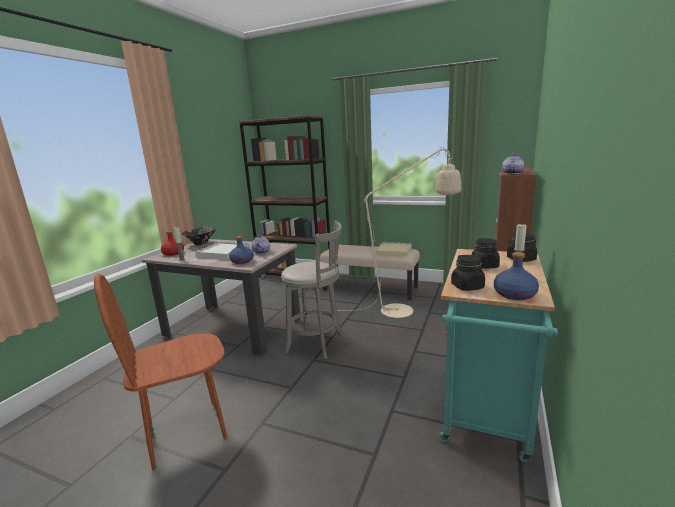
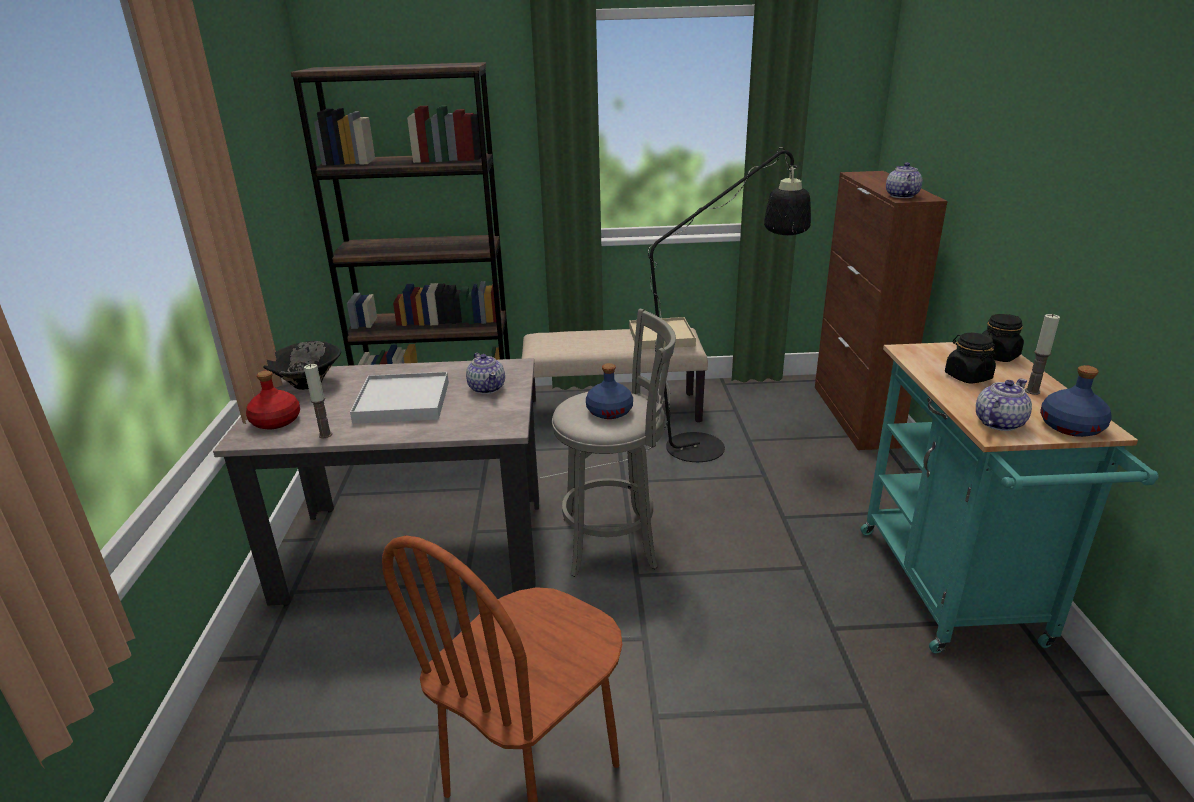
camera: 25 degrees left, 10 degrees up
blue bottle [229,236,254,264] -> blue bottle moved to [586,363,633,419]
beige floor lamp [323,147,461,318] -> black floor lamp [541,147,811,478]
black jar [451,255,485,291] -> teapot [976,379,1032,431]

